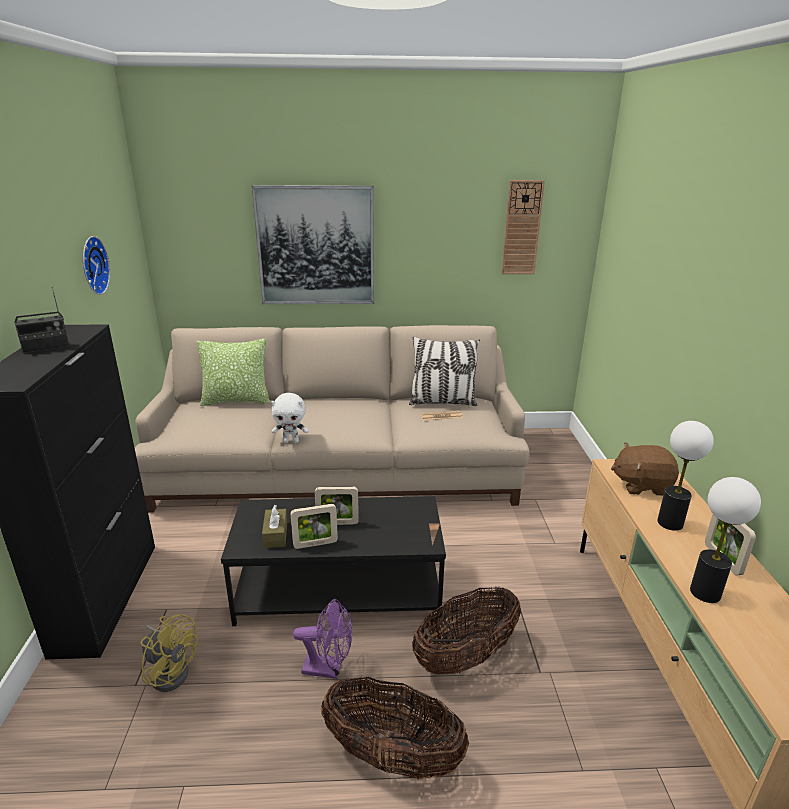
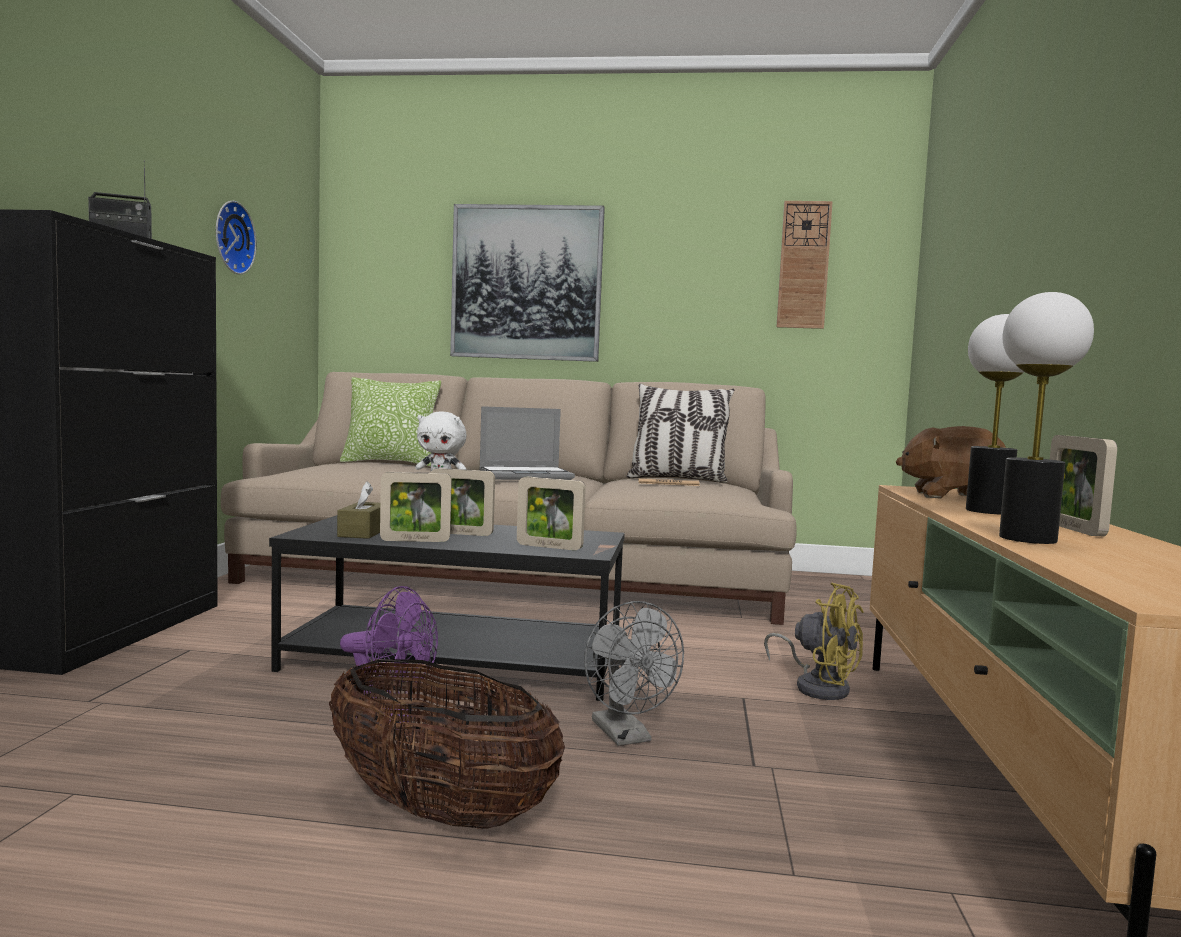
camera: 10 degrees right, 20 degrees down
yellow fan [140,614,197,692] -> yellow fan moved to [764,583,864,700]
basket [412,586,521,675] -> grey fan [584,601,684,746]
none -> laptop [479,406,575,480]
none -> picture frame [517,477,586,550]

